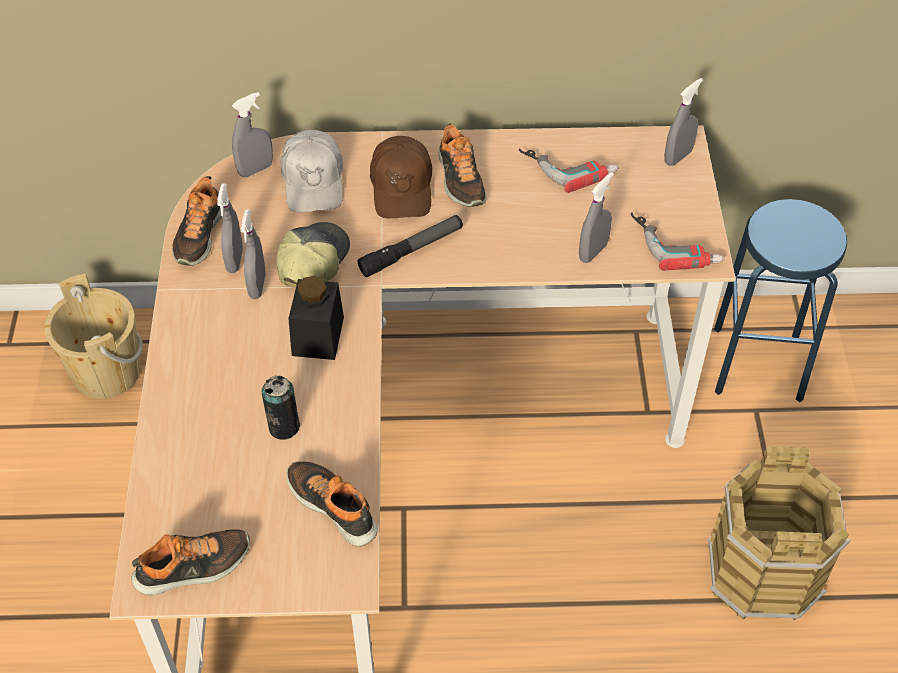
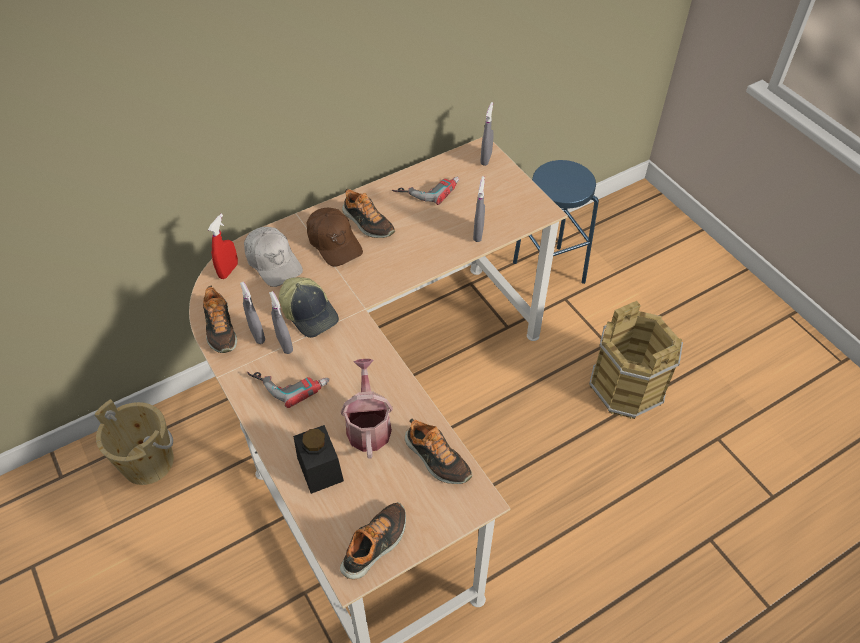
camera: 30 degrees left, 0 degrees up
grey spray bottle [232,92,273,177] -> red spray bottle [208,214,238,279]
can [261,376,300,440] -> watering can [341,359,393,459]
cap [276,222,350,288] -> cap turned 150 degrees clockwise [279,277,339,338]
shoe [287,461,378,547] -> shoe turned 150 degrees counterclockwise [405,419,472,484]
black jar [288,276,344,360] -> black jar moved to [293,425,344,494]
flashlight [358,215,463,277] -> none
power drill [631,212,725,271] -> power drill moved to [247,372,330,408]

